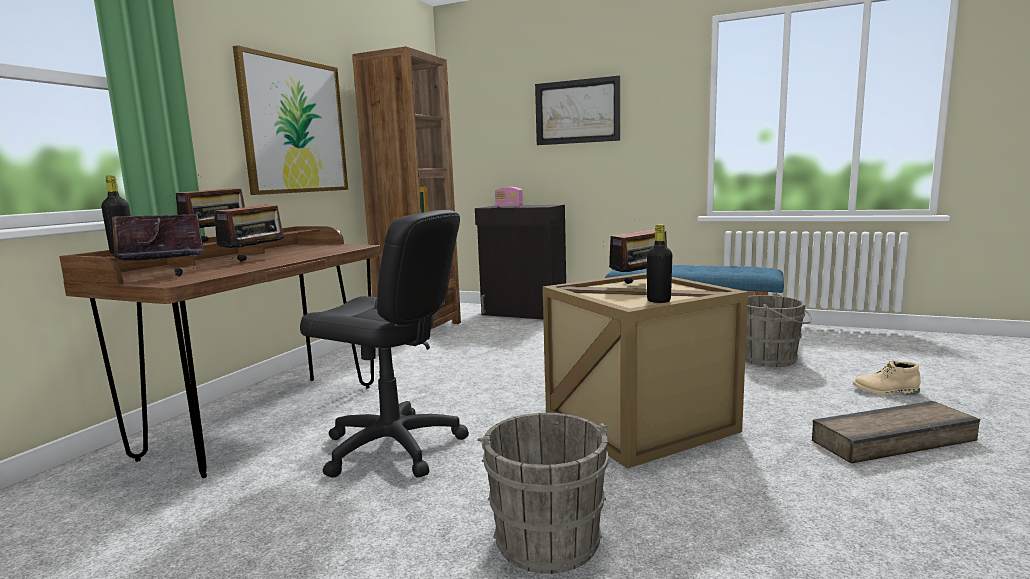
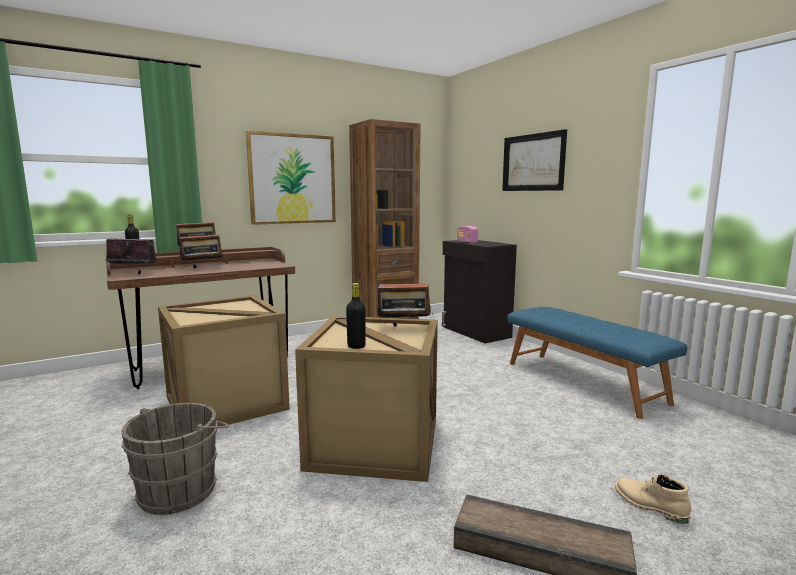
camera: 35 degrees right, 0 degrees up
black office chair [300,210,469,478] -> crate [158,295,290,426]
grey bucket [745,292,812,367] -> none

